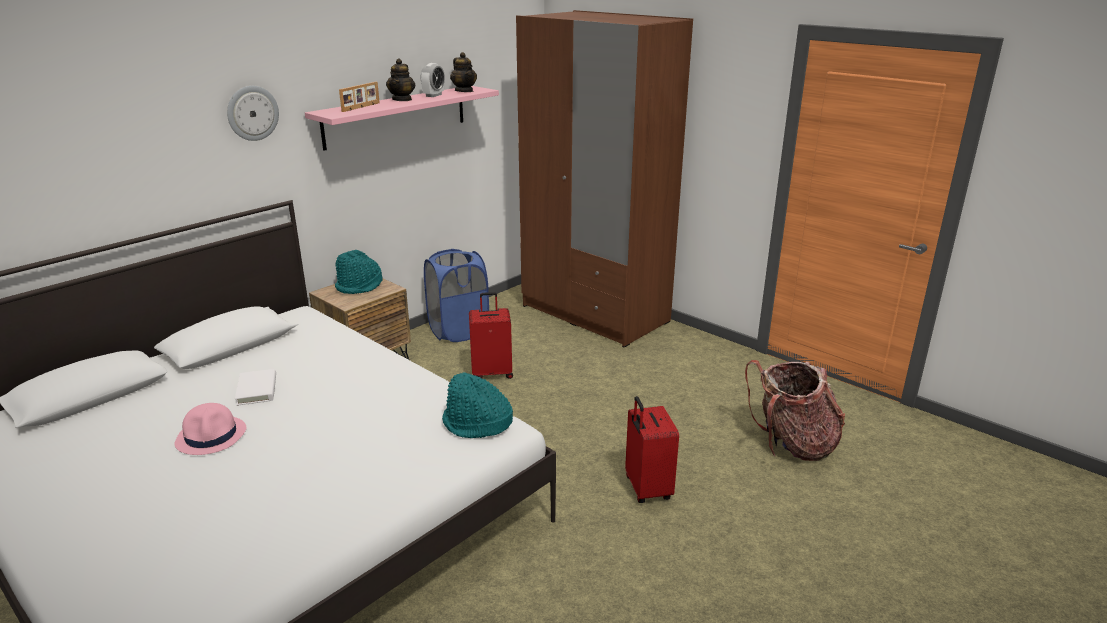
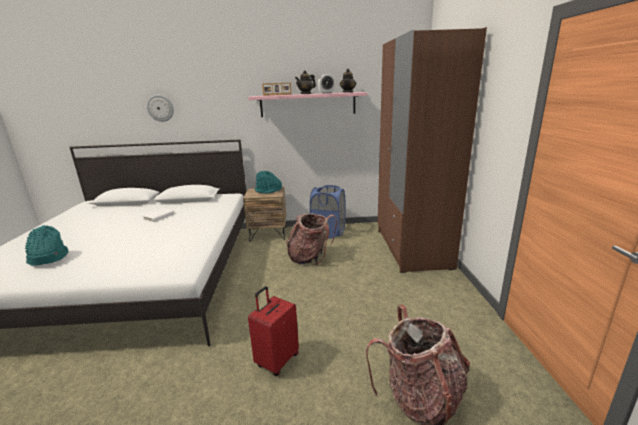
camera: 45 degrees right, 5 degrees down
pink hat [174,403,247,455] -> none
wall clock [227,86,279,141] -> wall clock moved to [147,95,174,122]
turquoise hat [442,372,513,438] -> turquoise hat moved to [25,225,68,265]
red suitcase [469,292,513,379] -> backpack [286,213,337,265]

